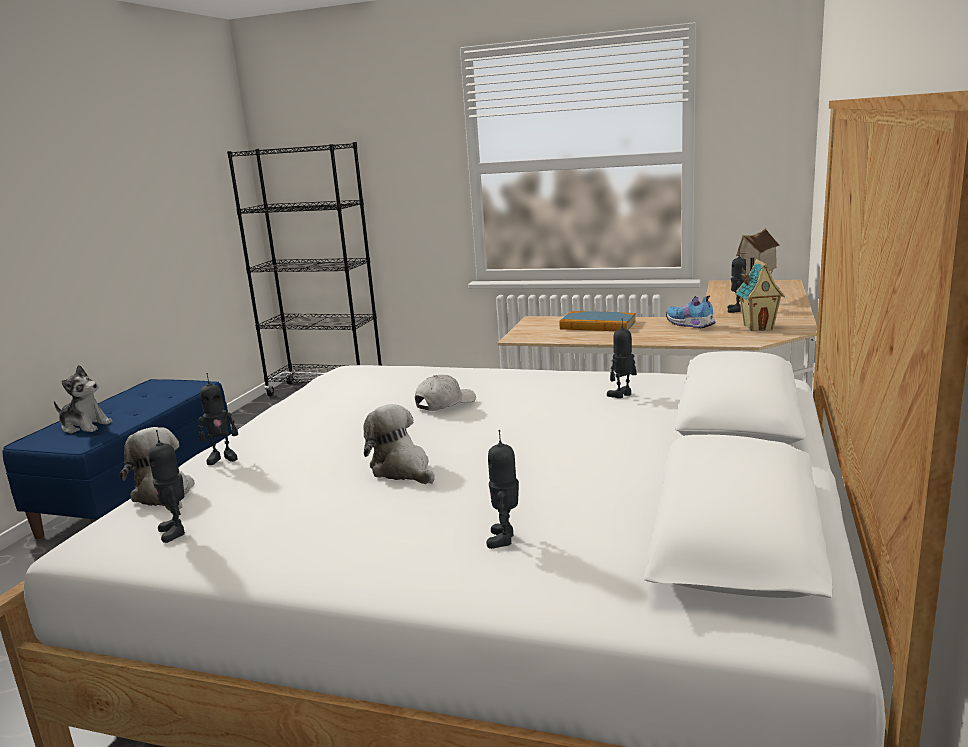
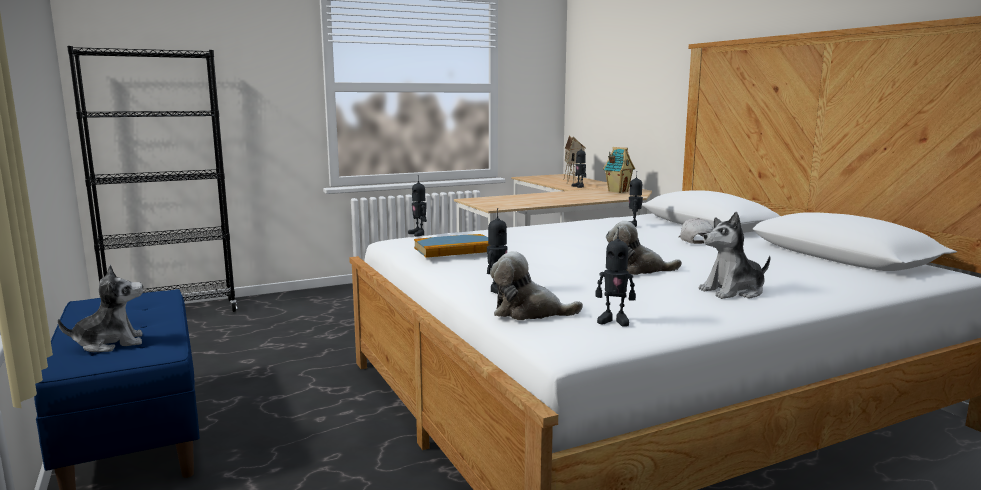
camera: 45 degrees left, 5 degrees down
white cap [415,375,476,411] -> white cap moved to [678,218,713,244]
toy robot [486,430,519,549] -> toy robot moved to [408,175,427,237]
book [560,311,636,331] -> book moved to [414,234,489,258]
shoe [666,296,716,329] -> none
none -> plush toy [699,212,770,299]

